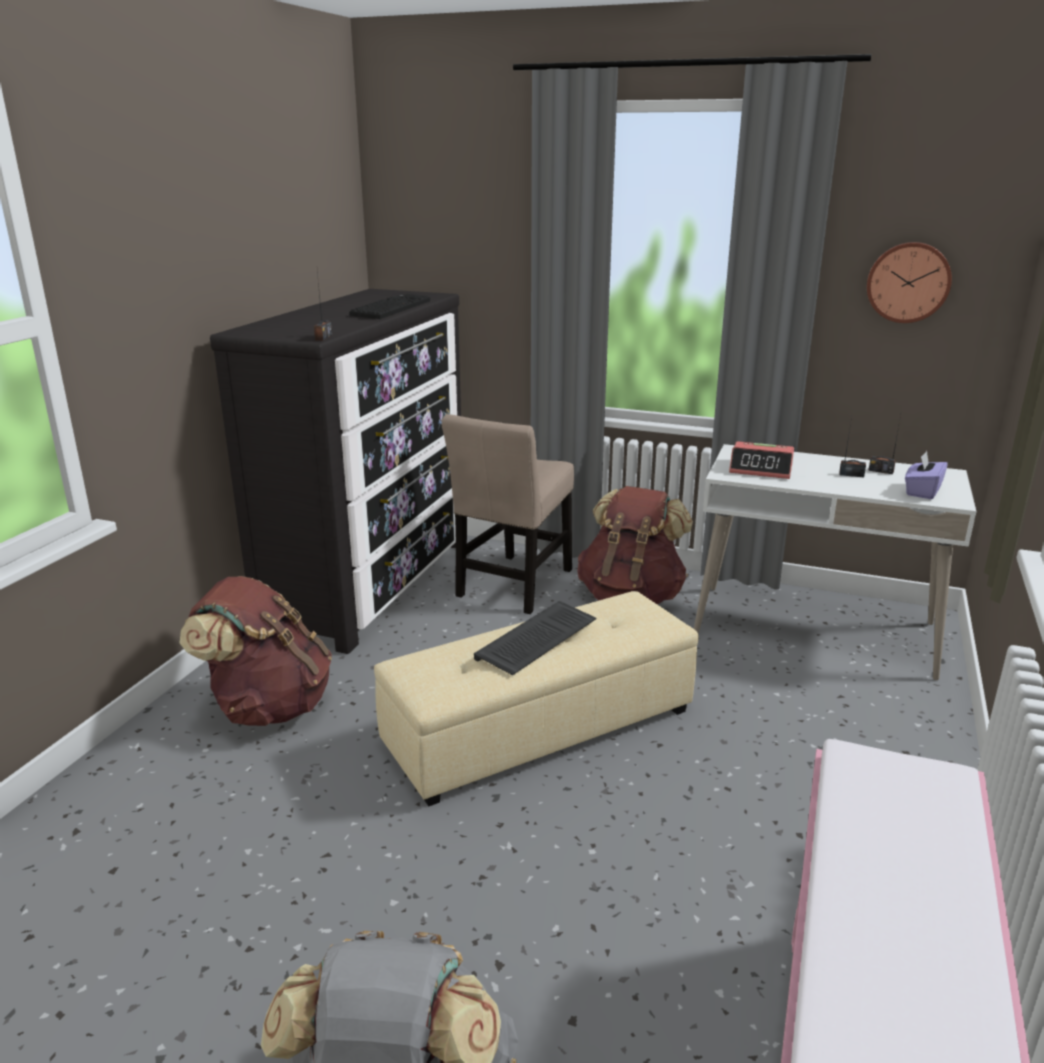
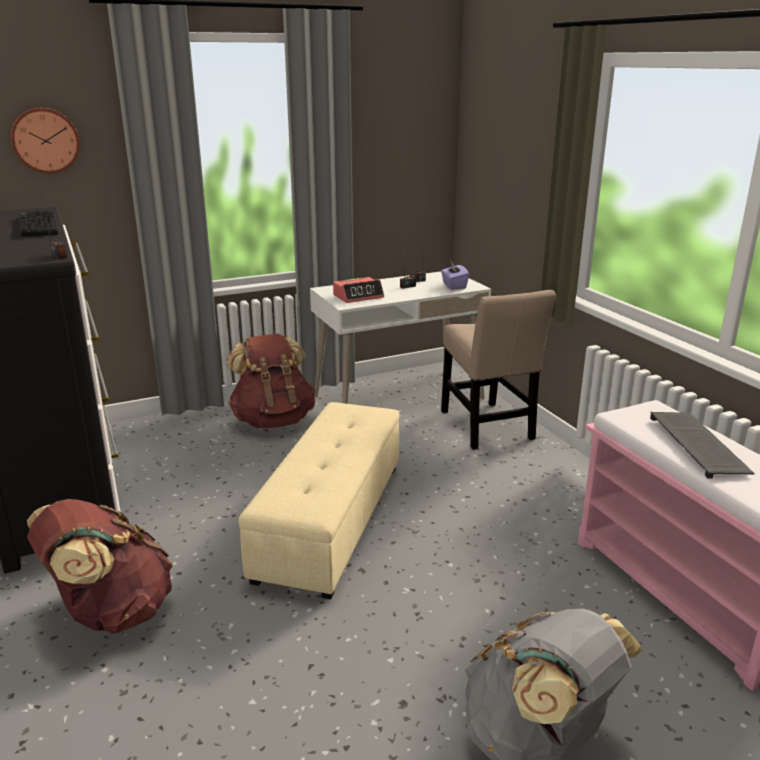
camera: 45 degrees left, 0 degrees up
beige chair [441,414,574,614] -> beige chair moved to [441,290,556,450]
keyboard [474,601,597,675] -> keyboard moved to [650,412,755,479]
wall clock [867,242,952,323] -> wall clock moved to [11,108,80,174]

